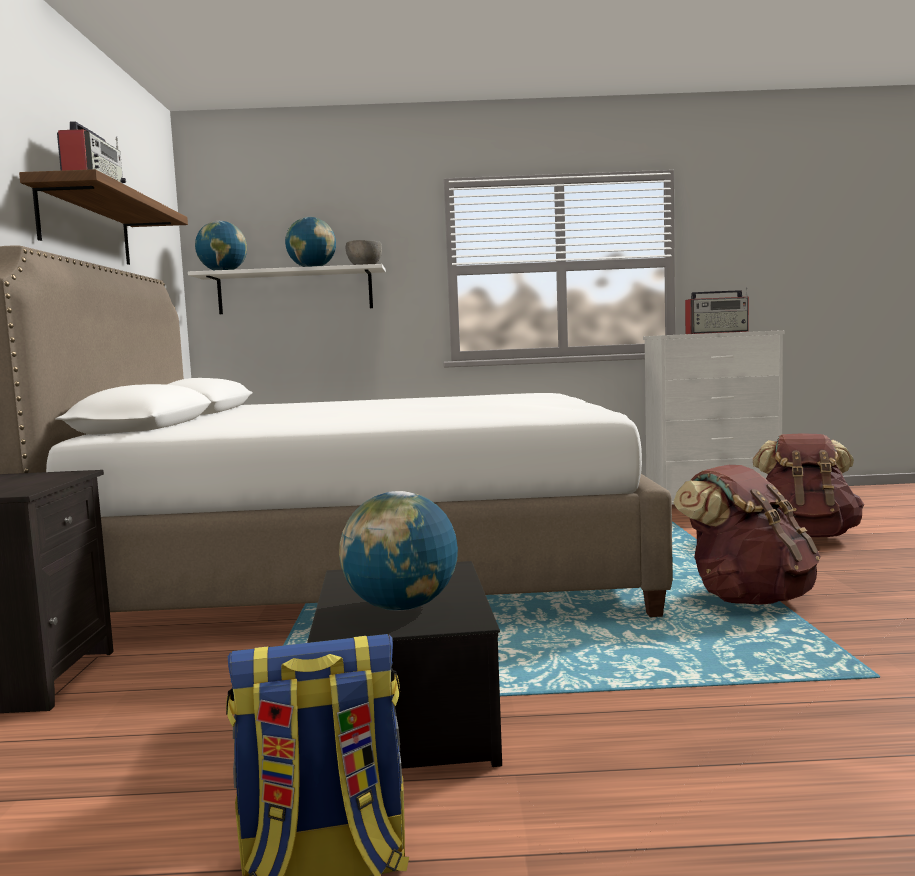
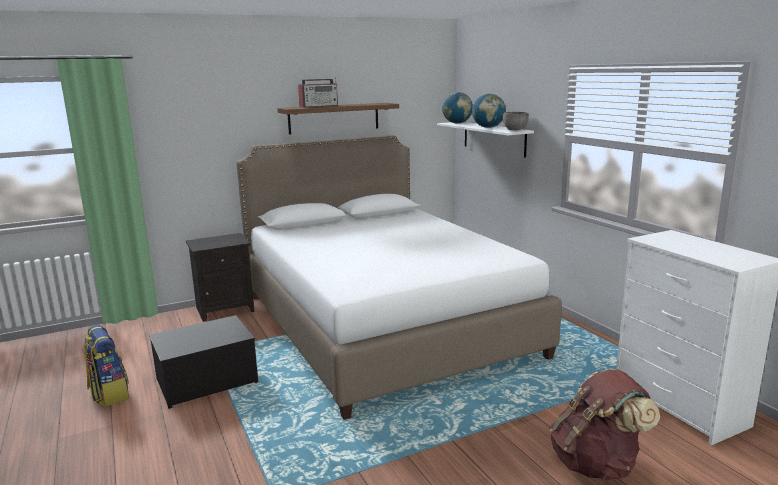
camera: 65 degrees right, 10 degrees up
globe [339,491,458,611] -> none
brown backpack [673,465,821,605] -> none
radio [685,287,749,334] -> none

